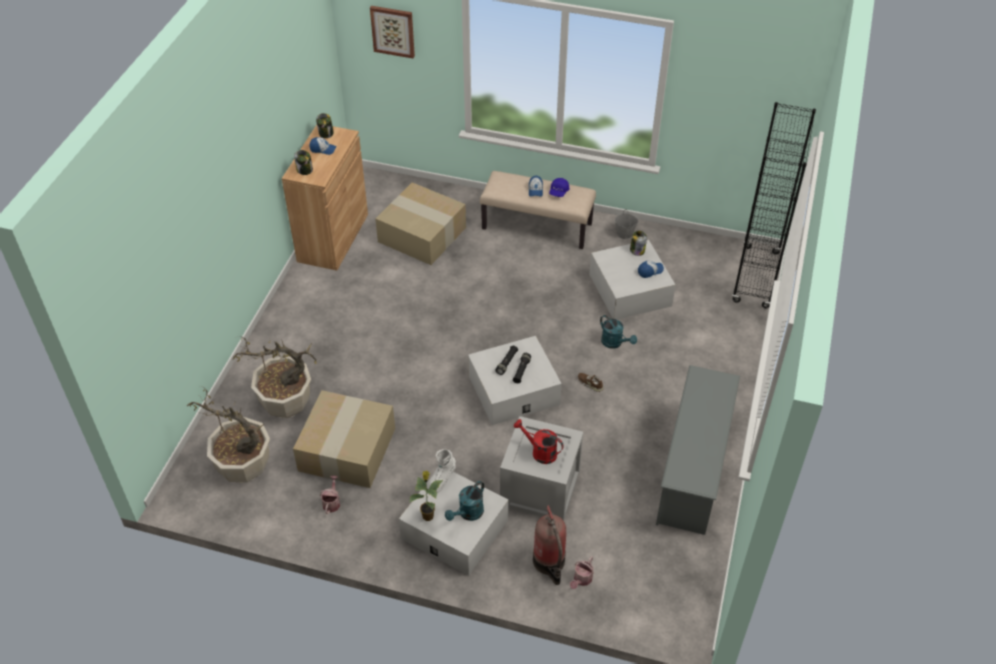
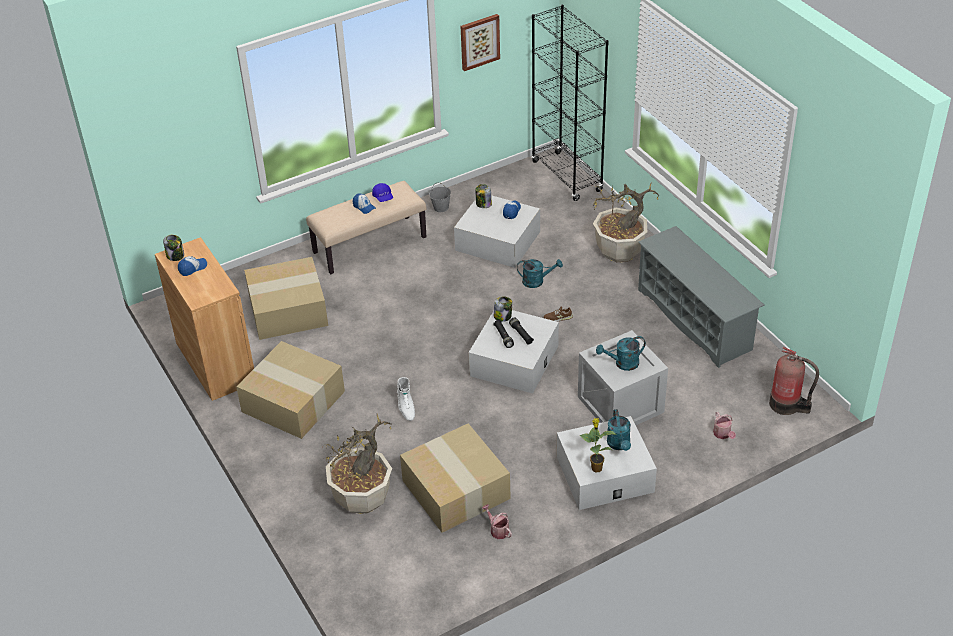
camera: 45 degrees left, 5 degrees down
potted plant [187,386,270,483] -> potted plant moved to [592,182,660,263]
jar [294,150,313,175] -> jar moved to [494,296,512,322]
picture [370,6,415,58] -> picture moved to [461,14,500,71]
white boot [430,449,456,493] -> white boot moved to [397,377,415,421]
red watering can [514,419,564,464] -> turquoise watering can [596,336,646,371]
fire extinguisher [533,505,566,585] -> fire extinguisher moved to [769,347,819,415]
none -> cardboard box [236,341,345,439]

